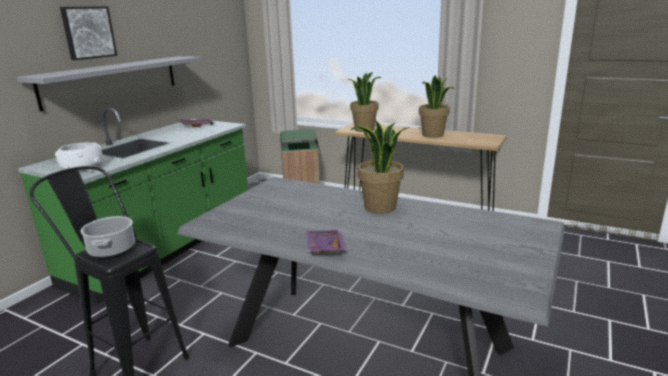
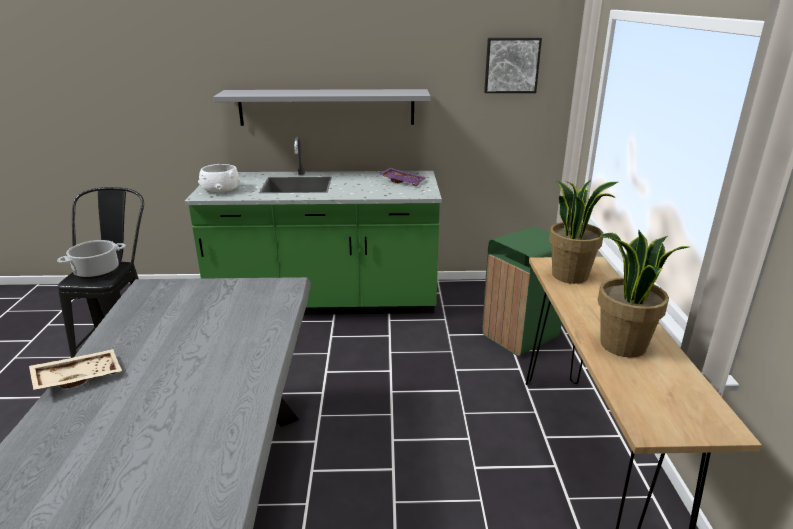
camera: 60 degrees right, 5 degrees up
picture [60,6,117,60] -> picture moved to [484,38,542,93]
purple tray [306,230,346,253] -> beige tray [29,349,122,390]
potted plant [350,120,410,214] -> none

